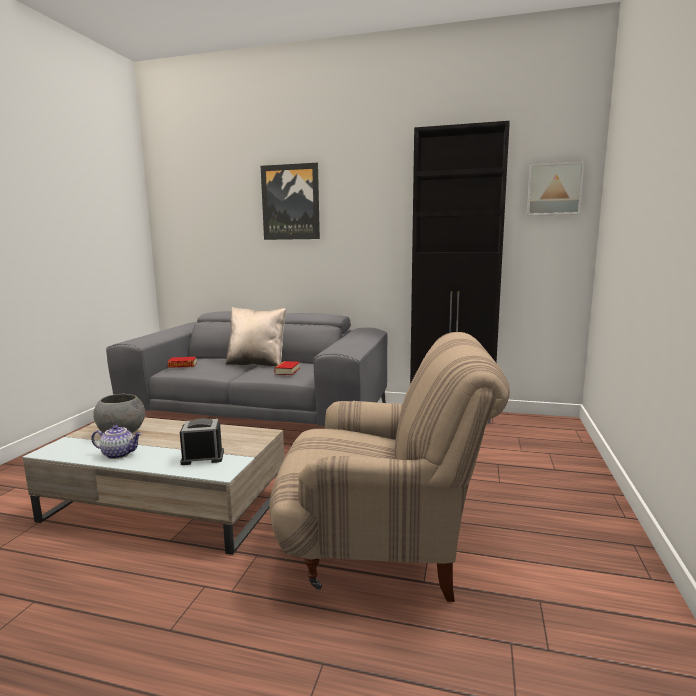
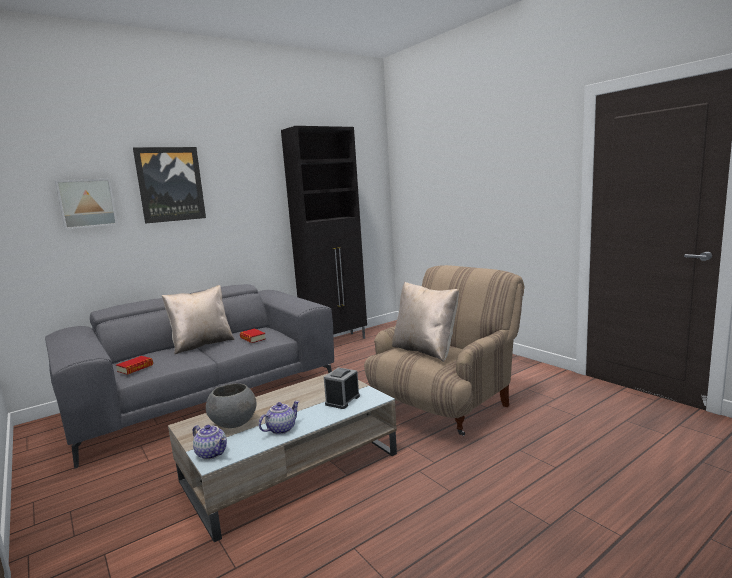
camera: 50 degrees left, 0 degrees up
picture [527,161,585,216] -> picture moved to [55,178,118,230]
none -> teapot [193,425,227,460]
none -> beige pillow [392,282,459,362]

